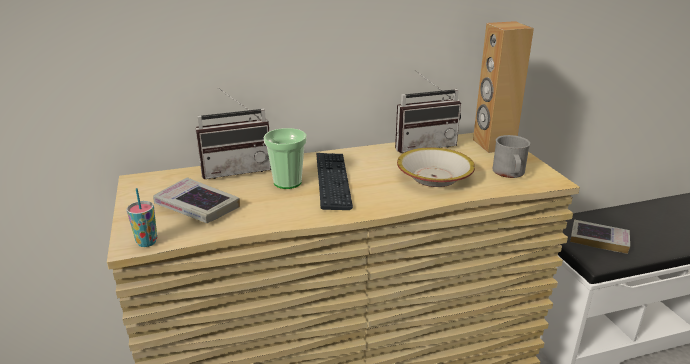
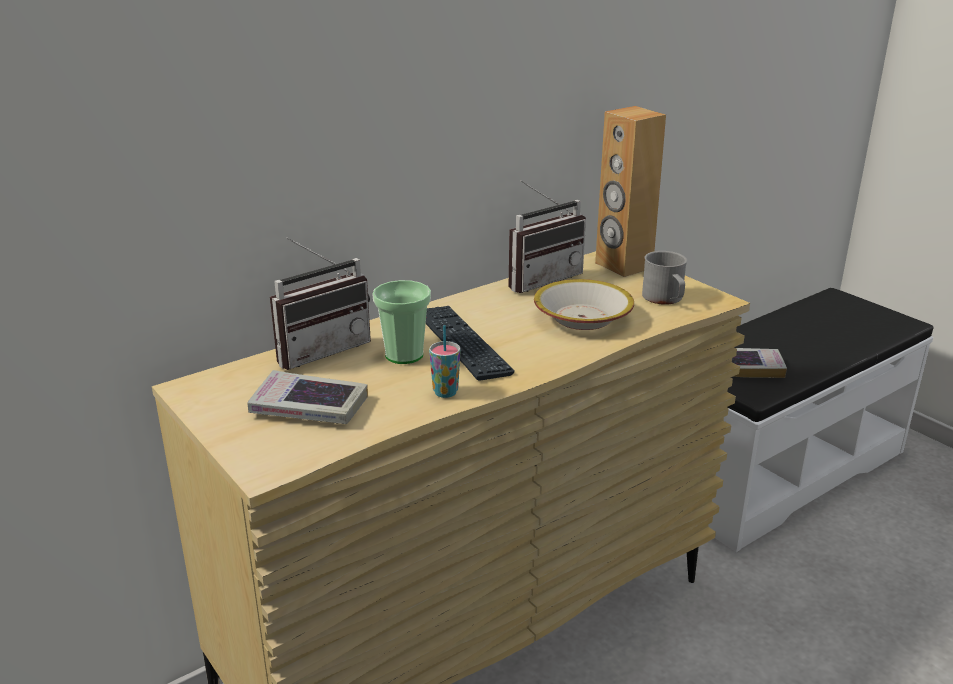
camera: 20 degrees left, 0 degrees up
cup [127,188,157,247] -> cup moved to [429,325,461,398]

